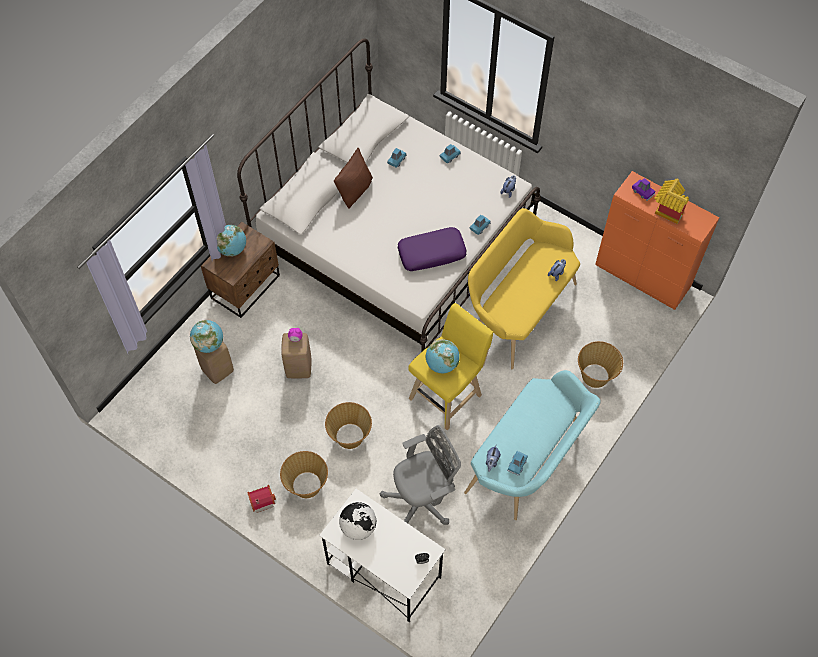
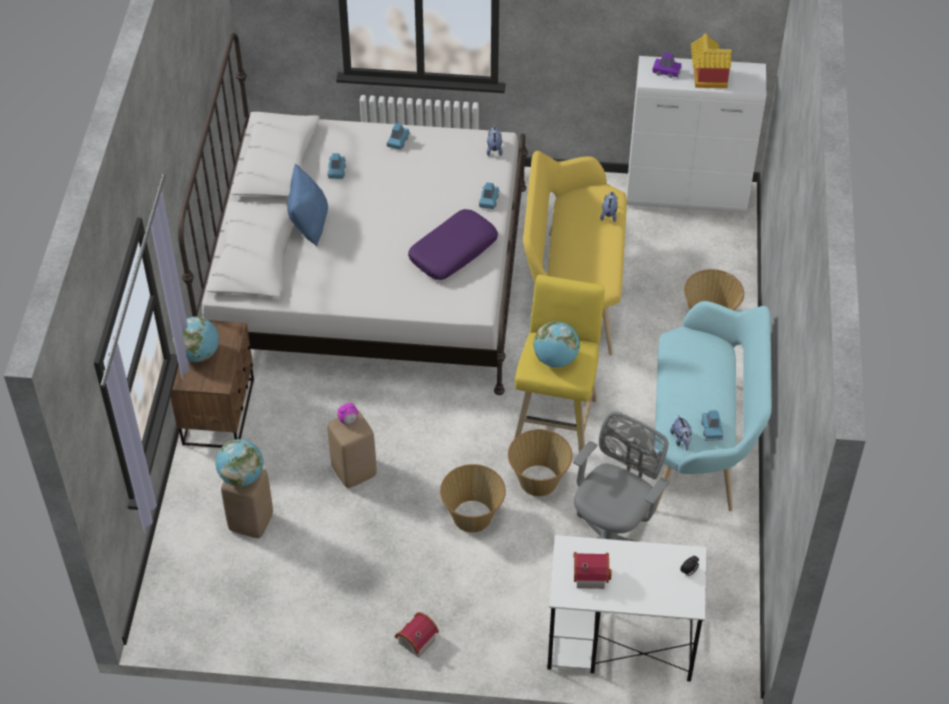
camera: 30 degrees left, 10 degrees down
basket [280,451,328,498] -> basket moved to [508,429,572,496]
brown pillow [334,148,373,209] -> blue pillow [287,164,328,246]
globe [339,502,376,540] -> toy house [574,552,611,589]
orange cabinet [595,171,719,310] -> white cabinet [627,56,766,213]

